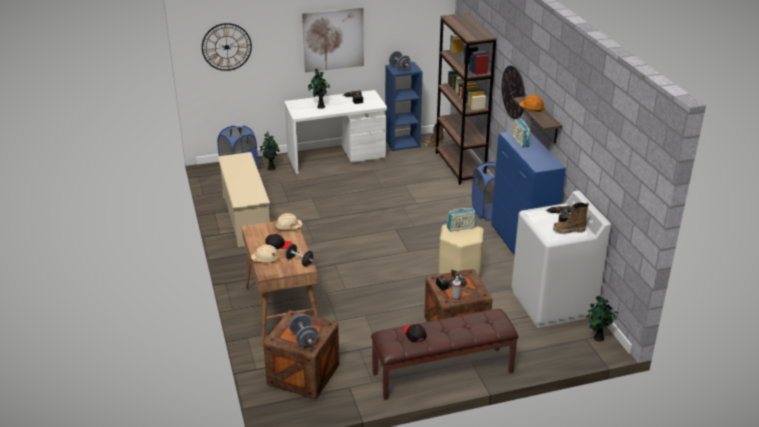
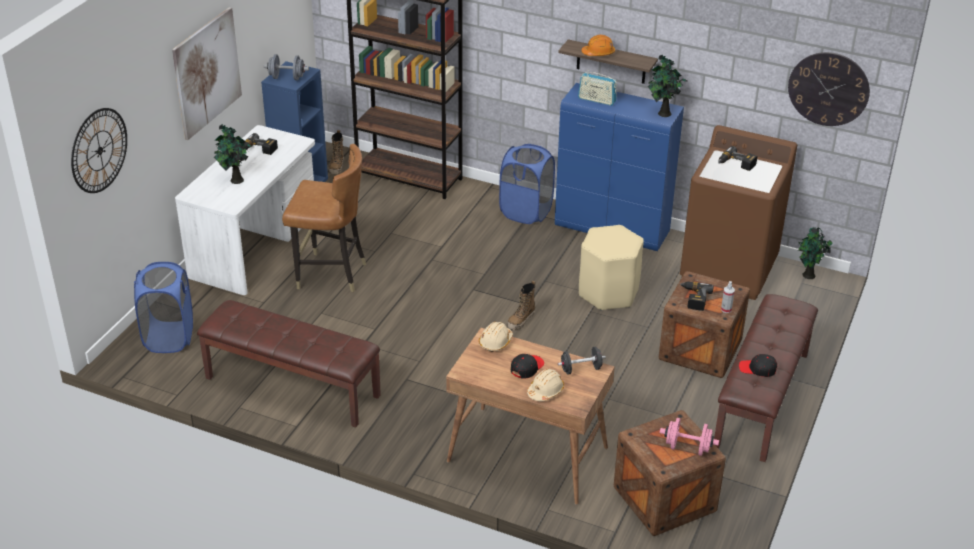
camera: 50 degrees left, 5 degrees up
beige shoe rack [218,152,270,247] -> brown bench [197,300,381,428]
potted plant [260,132,280,171] -> potted plant moved to [648,55,687,117]
grey dumbbell [289,314,319,346] -> pink dumbbell [660,418,719,456]
radio [447,208,476,231] -> none
wall clock [502,65,525,119] -> wall clock moved to [788,52,870,126]
white washing machine [511,191,611,328] -> brown washing machine [680,125,797,300]
boot [553,202,589,234] -> boot moved to [507,281,535,330]
none -> brown chair [282,144,366,292]

